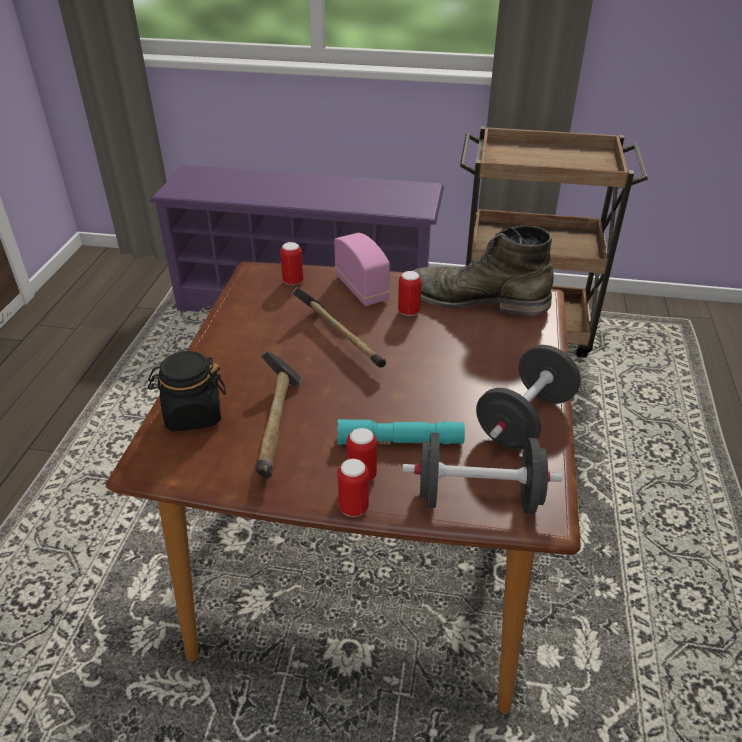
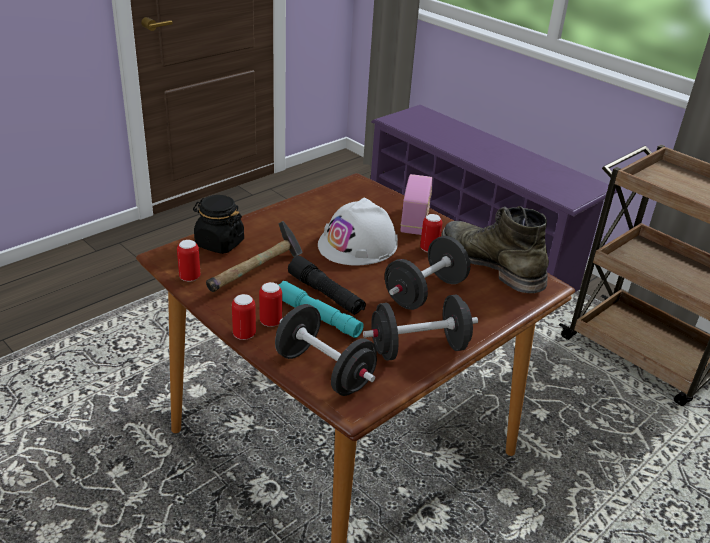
camera: 35 degrees right, 5 degrees down
can [280,242,303,285] -> can moved to [177,240,200,282]
hammer [292,287,386,368] -> white hard hat [318,198,398,266]
none -> black flashlight [288,256,366,315]
none -> black dumbbell [385,236,470,310]

